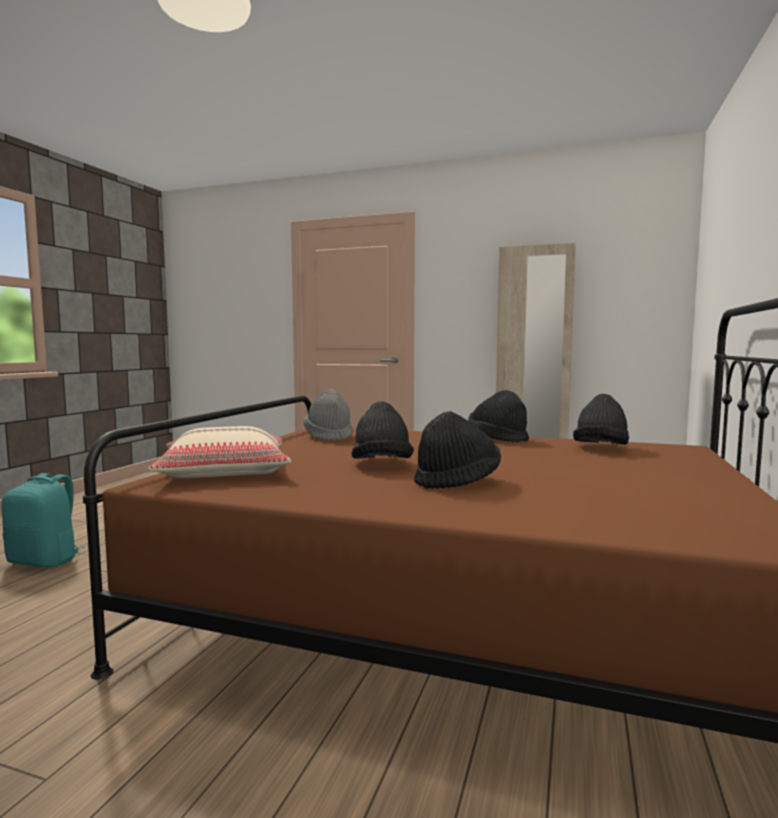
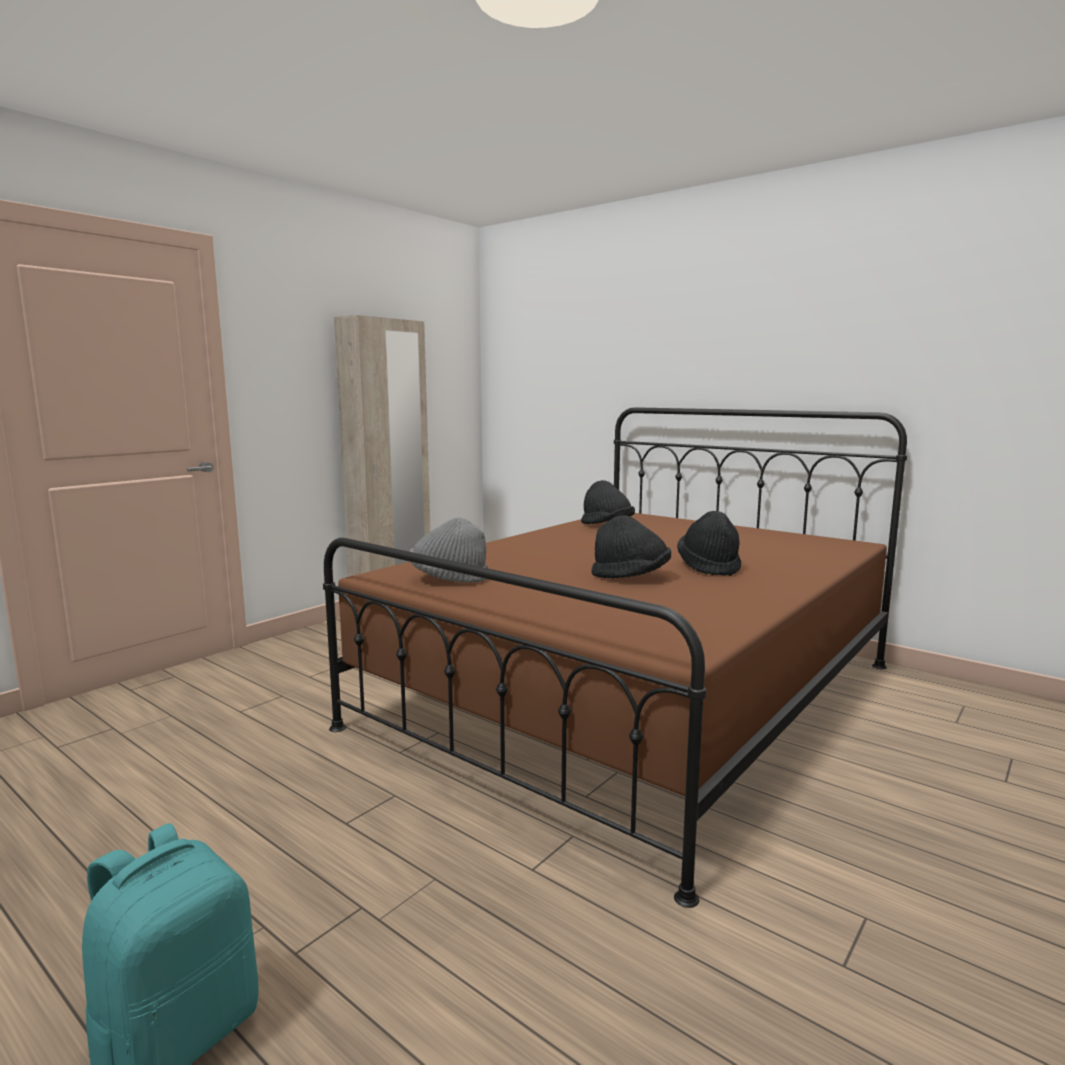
camera: 70 degrees left, 5 degrees up
beige pillow [148,426,292,478] -> none
black hat [468,390,529,443] -> none

